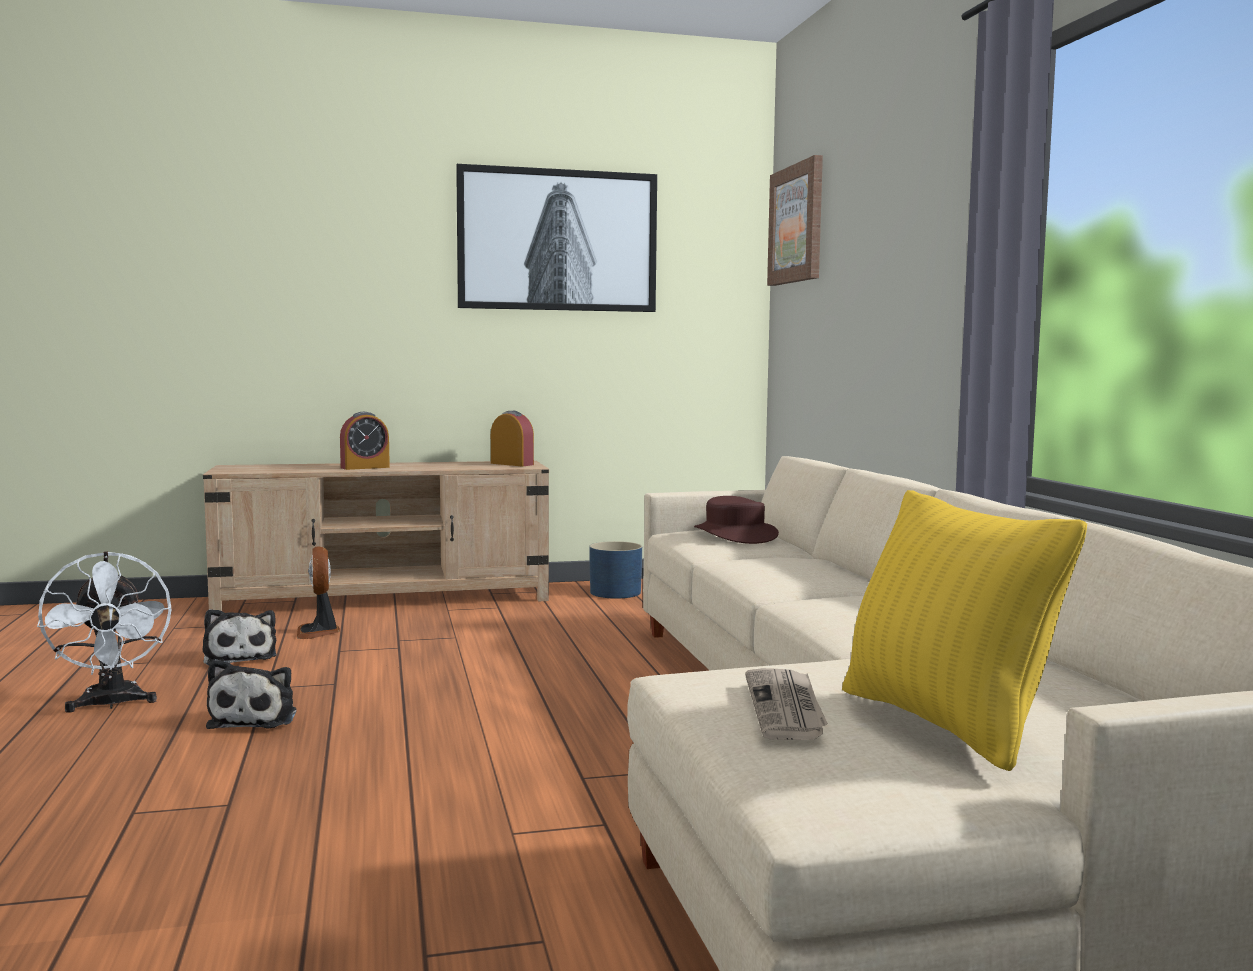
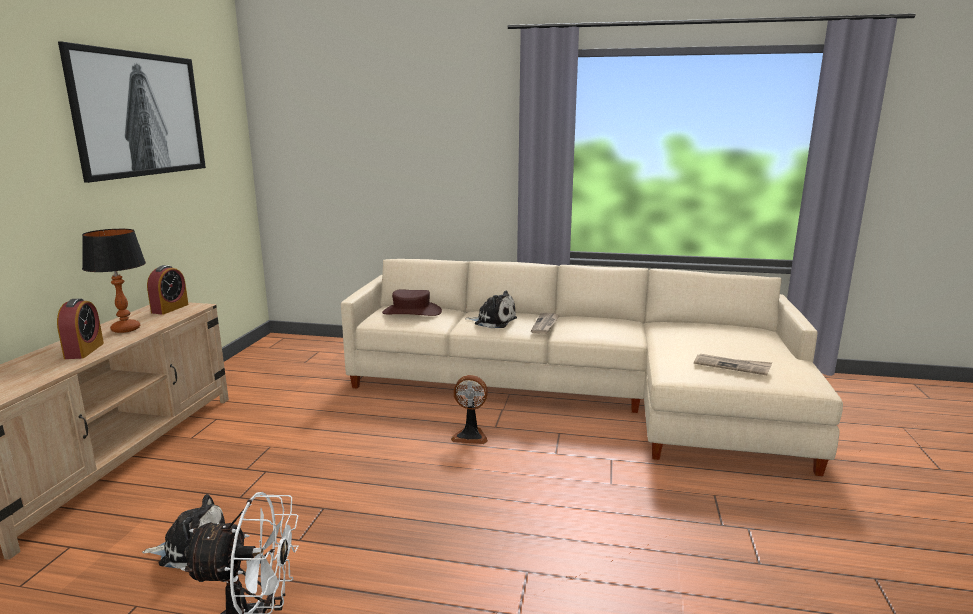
camera: 65 degrees left, 10 degrees up
plush toy [206,659,297,729] -> plush toy moved to [465,291,517,328]
fan [297,546,340,639] -> fan moved to [451,375,488,444]
alarm clock [491,411,534,466] -> alarm clock turned 135 degrees clockwise [147,265,189,315]
blue planter [589,541,642,599] -> none
picture [767,155,823,286] -> none
yellow pillow [842,490,1087,771] -> none
none -> table lamp [82,229,146,333]
none -> newspaper [531,313,560,334]

